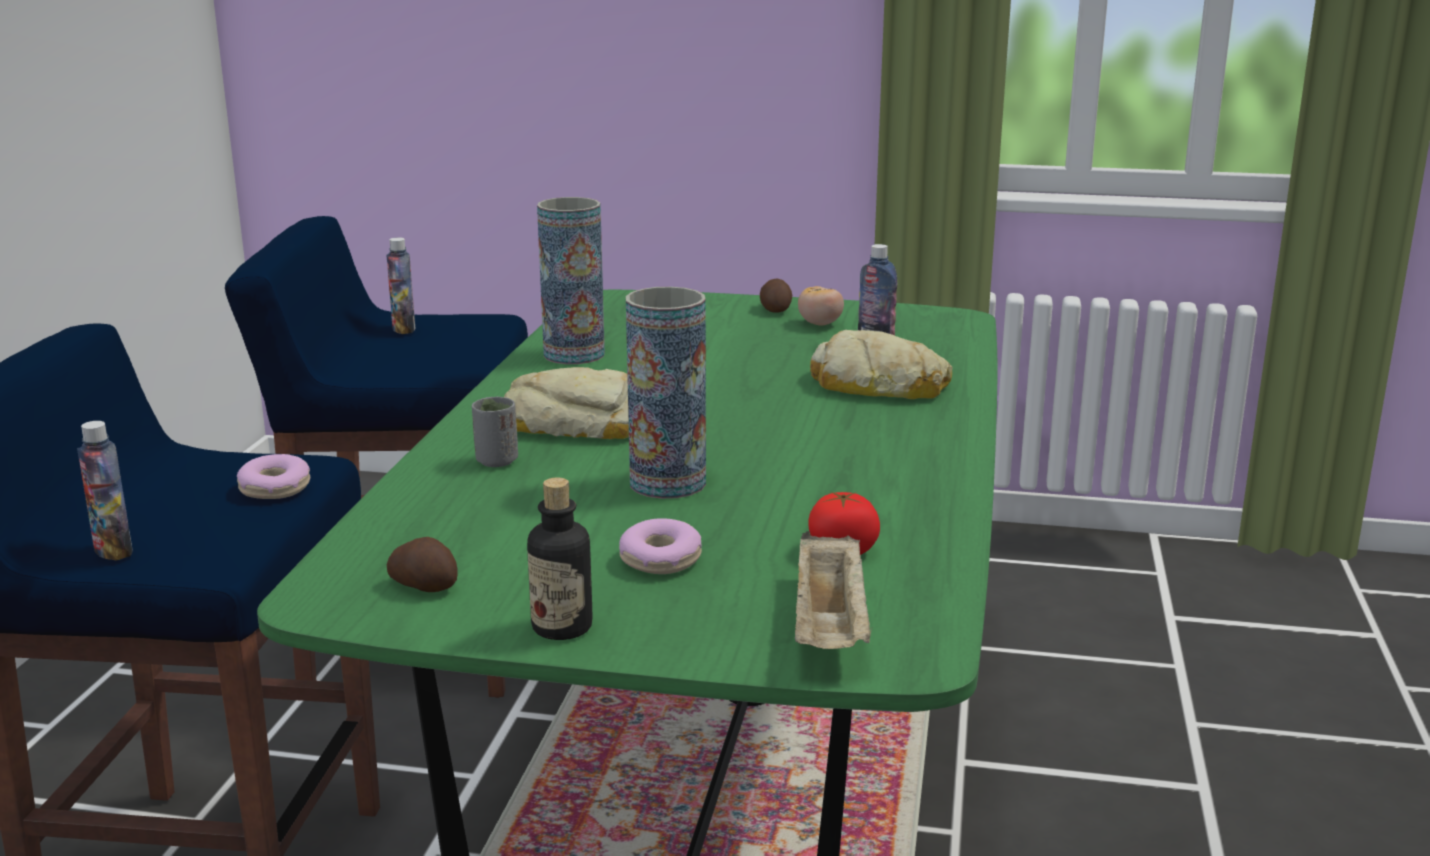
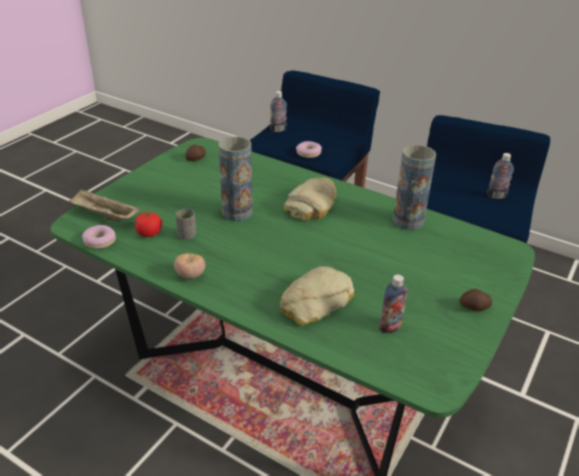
camera: 110 degrees right, 15 degrees up
grey cup [472,397,518,467] -> grey cup moved to [176,208,196,240]
bottle [527,477,593,640] -> none
donut [619,518,702,574] -> donut moved to [82,225,116,249]
tomato [798,286,844,325] -> tomato moved to [174,253,205,279]

